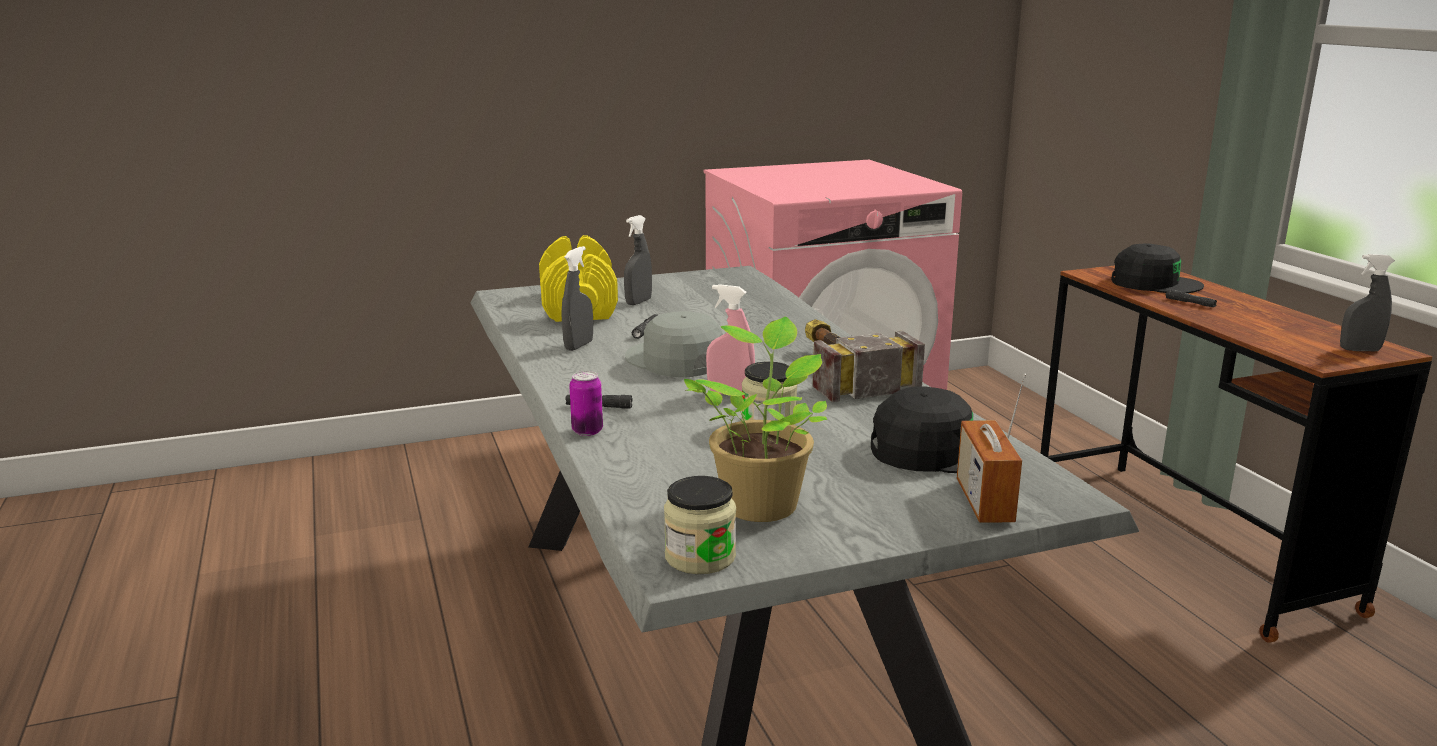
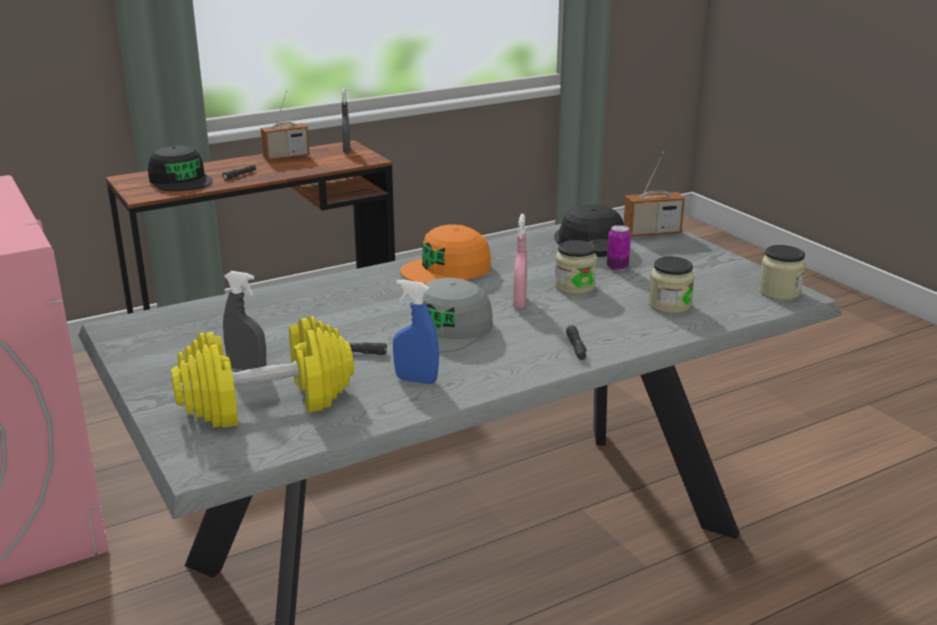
camera: 100 degrees left, 5 degrees up
grey spray bottle [561,246,593,351] -> blue spray bottle [393,280,439,384]
can [569,371,603,436] -> can moved to [607,225,631,271]
potted plant [684,316,827,522] -> none
hammer [805,319,925,402] -> orange cap [400,225,491,284]
black cap [1111,243,1204,293] -> black cap turned 135 degrees clockwise [148,146,213,191]
none -> radio [261,91,310,161]
none -> jar [648,257,695,314]

